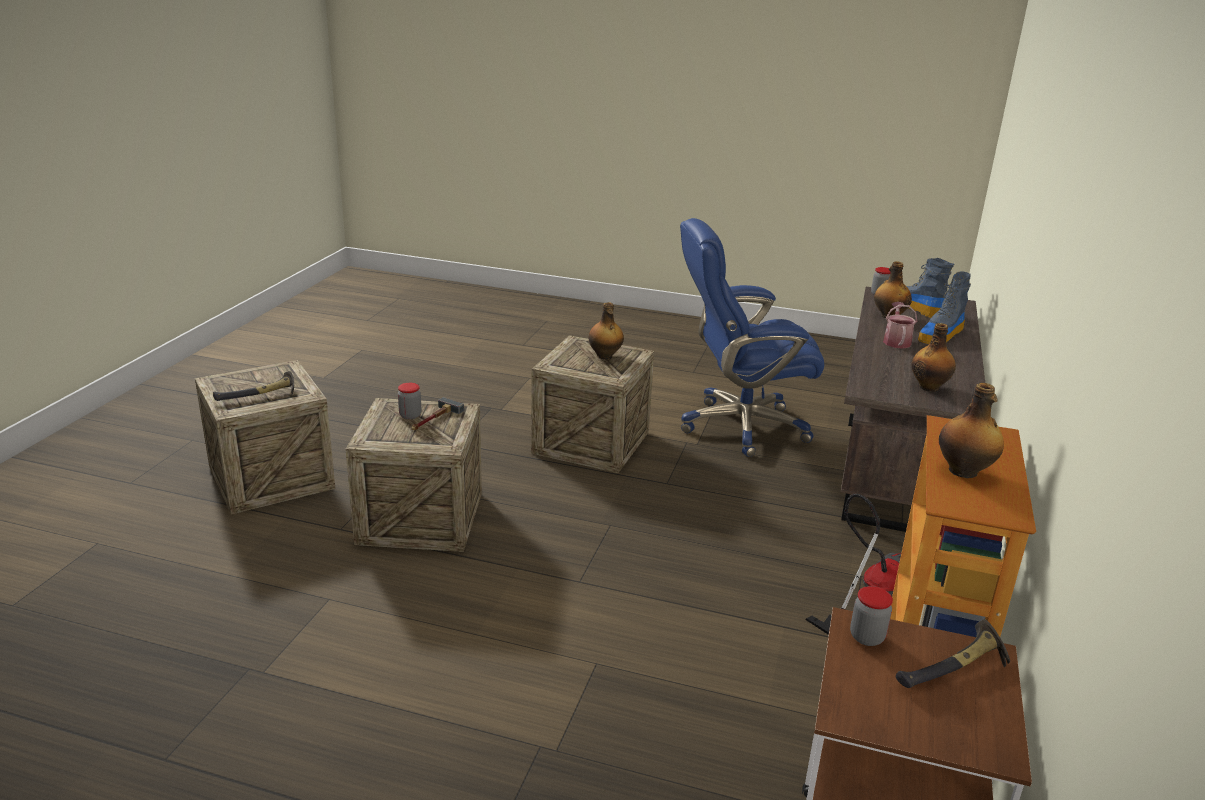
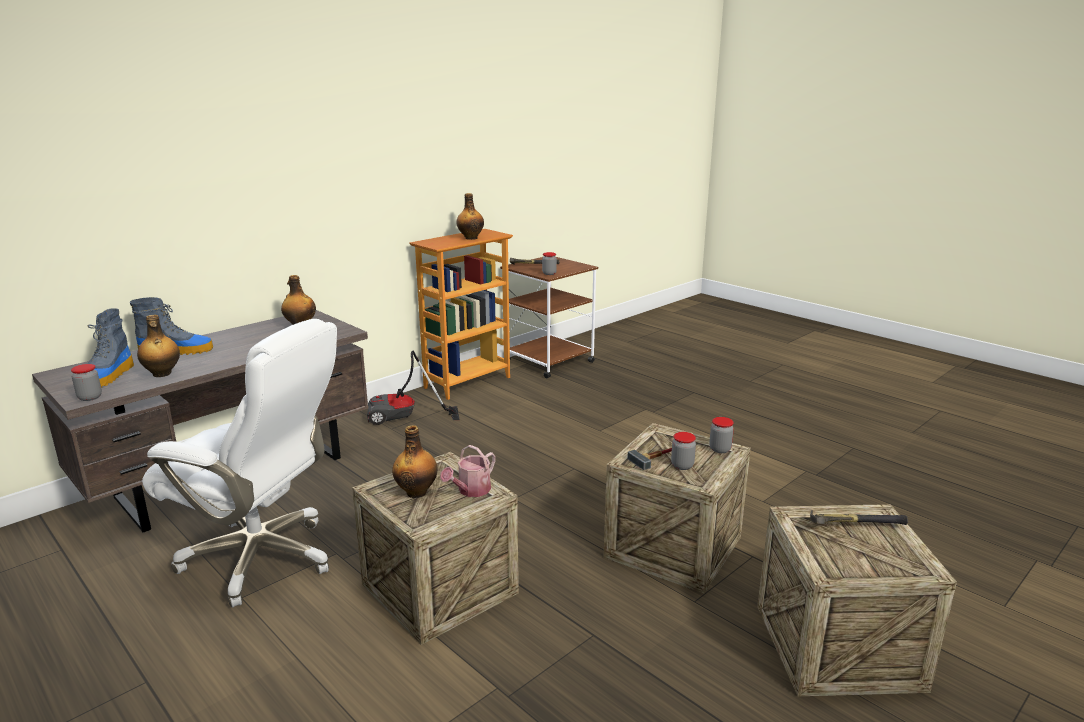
camera: 150 degrees left, 5 degrees down
blue office chair [680,218,824,457] -> white office chair [142,319,337,608]
watering can [883,302,917,349] -> watering can moved to [440,445,496,497]
none -> jar [709,417,734,453]

